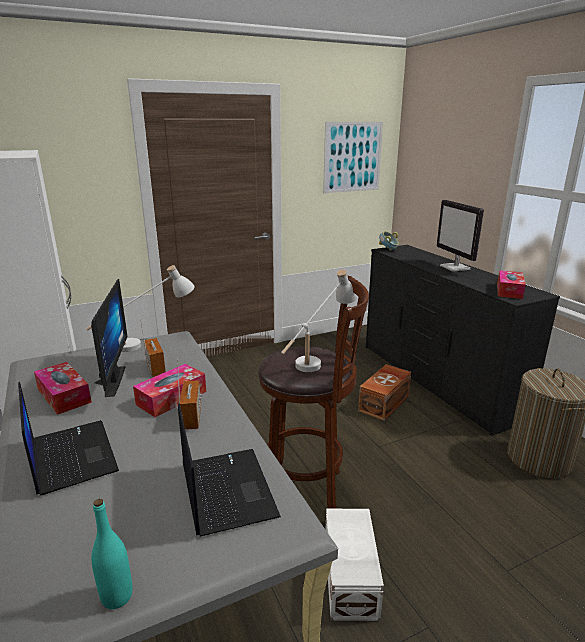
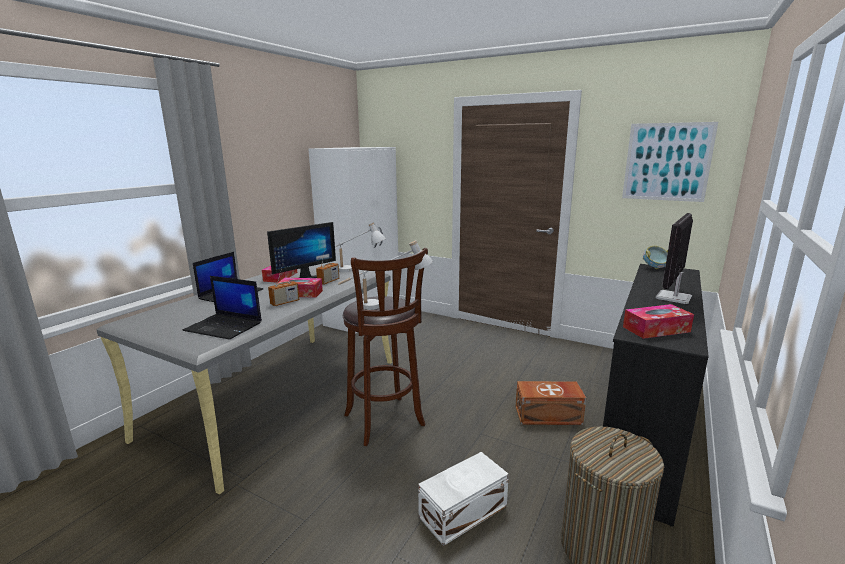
camera: 55 degrees right, 5 degrees down
turquoise bottle [91,499,132,609] -> none
laptop [178,403,281,537] -> laptop turned 75 degrees clockwise [182,276,262,340]
white storage box [326,509,384,621] -> white storage box moved to [418,452,509,546]

